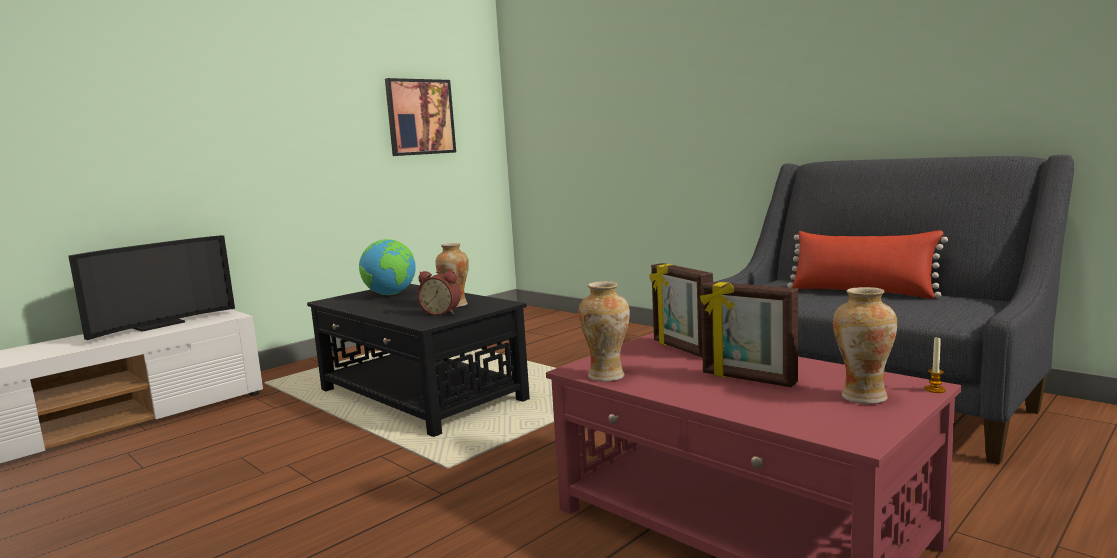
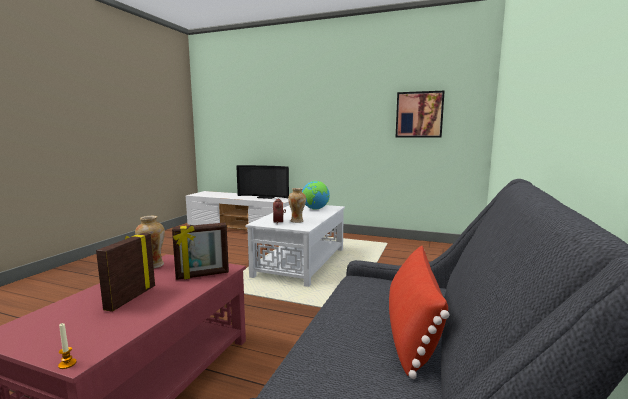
camera: 65 degrees right, 0 degrees up
black coffee table [307,284,530,437] -> white coffee table [245,205,345,287]
picture frame [649,263,713,358] -> picture frame turned 150 degrees counterclockwise [172,223,229,280]
vase [833,287,897,404] -> none

